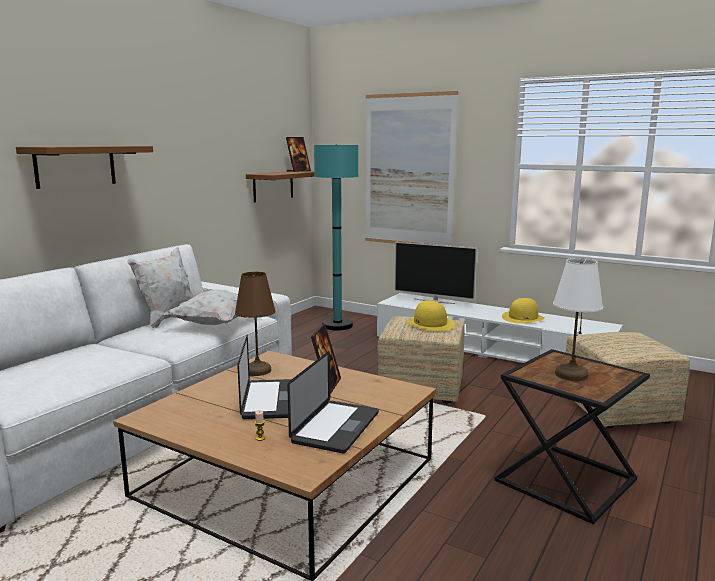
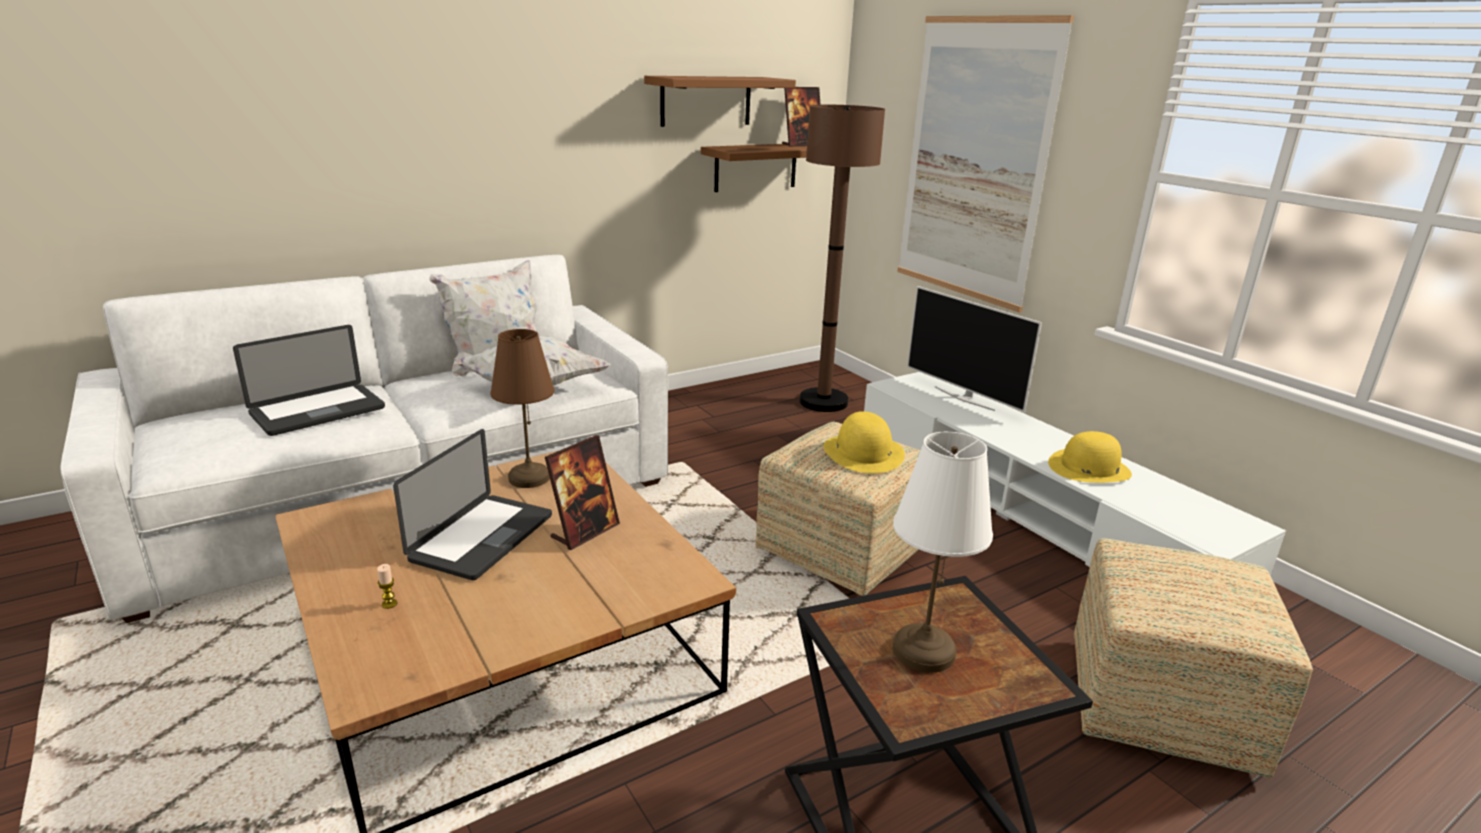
camera: 25 degrees right, 10 degrees up
brown shelf [16,146,153,189] -> brown shelf moved to [644,76,796,127]
laptop [287,351,379,454] -> laptop moved to [233,325,385,436]
turquoise floor lamp [314,144,358,330] -> brown floor lamp [799,105,885,412]

